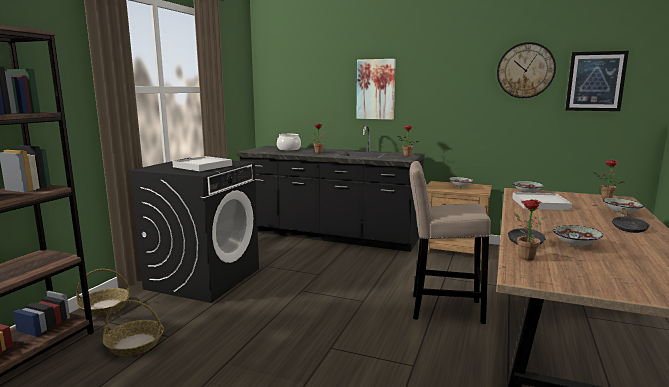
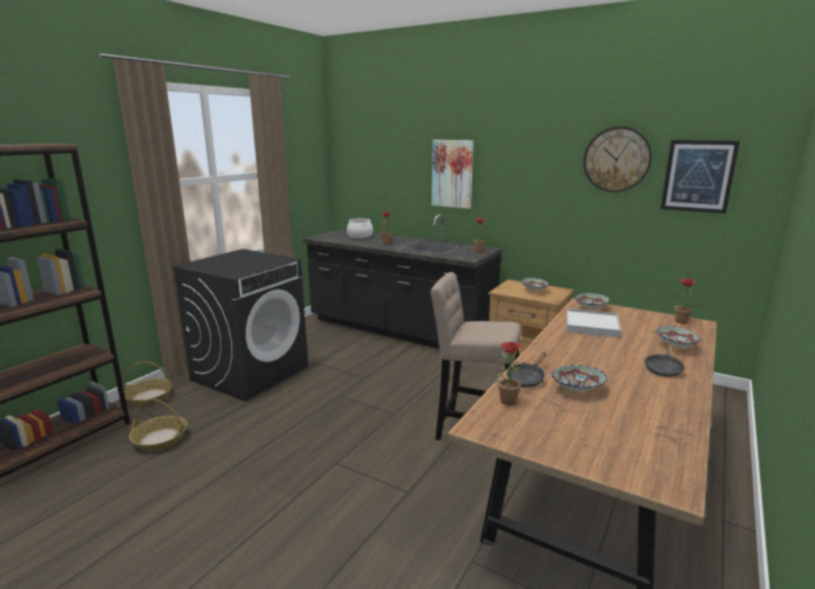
camera: 10 degrees right, 5 degrees up
white tray [172,156,232,171] -> none

